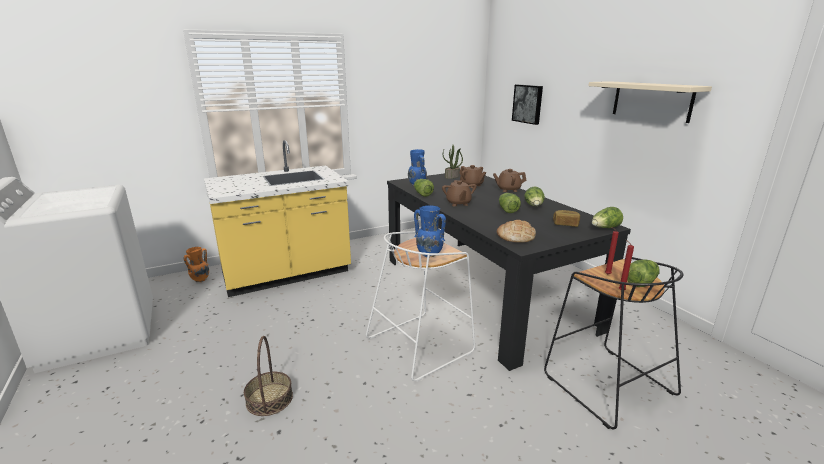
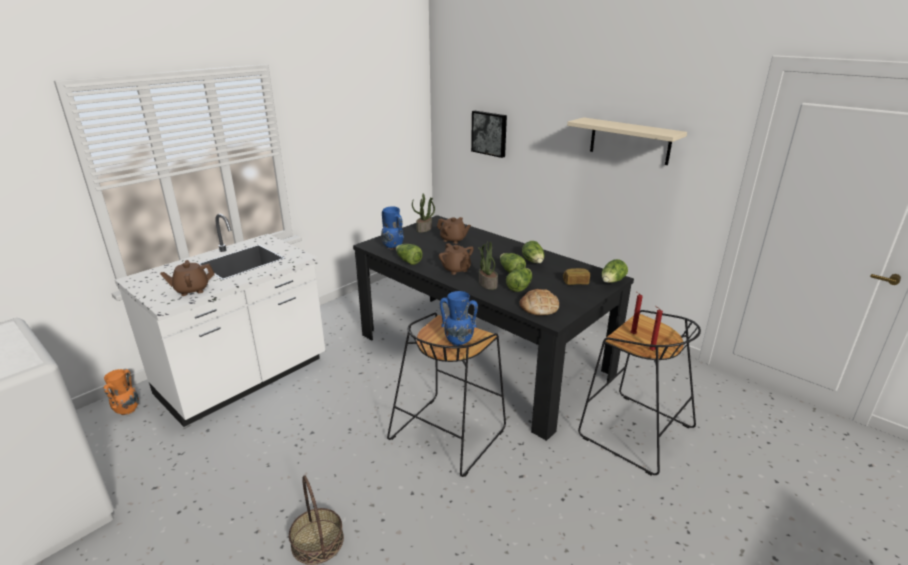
camera: 20 degrees left, 5 degrees up
yellow counter [204,140,351,297] -> white counter [115,214,325,427]
white stool [366,231,475,382] -> black stool [387,313,506,477]
brown teapot [493,169,526,192] -> brown teapot moved to [160,260,215,296]
lettuce [627,259,660,287] -> lettuce moved to [506,268,532,292]
none -> potted plant [478,241,498,290]

